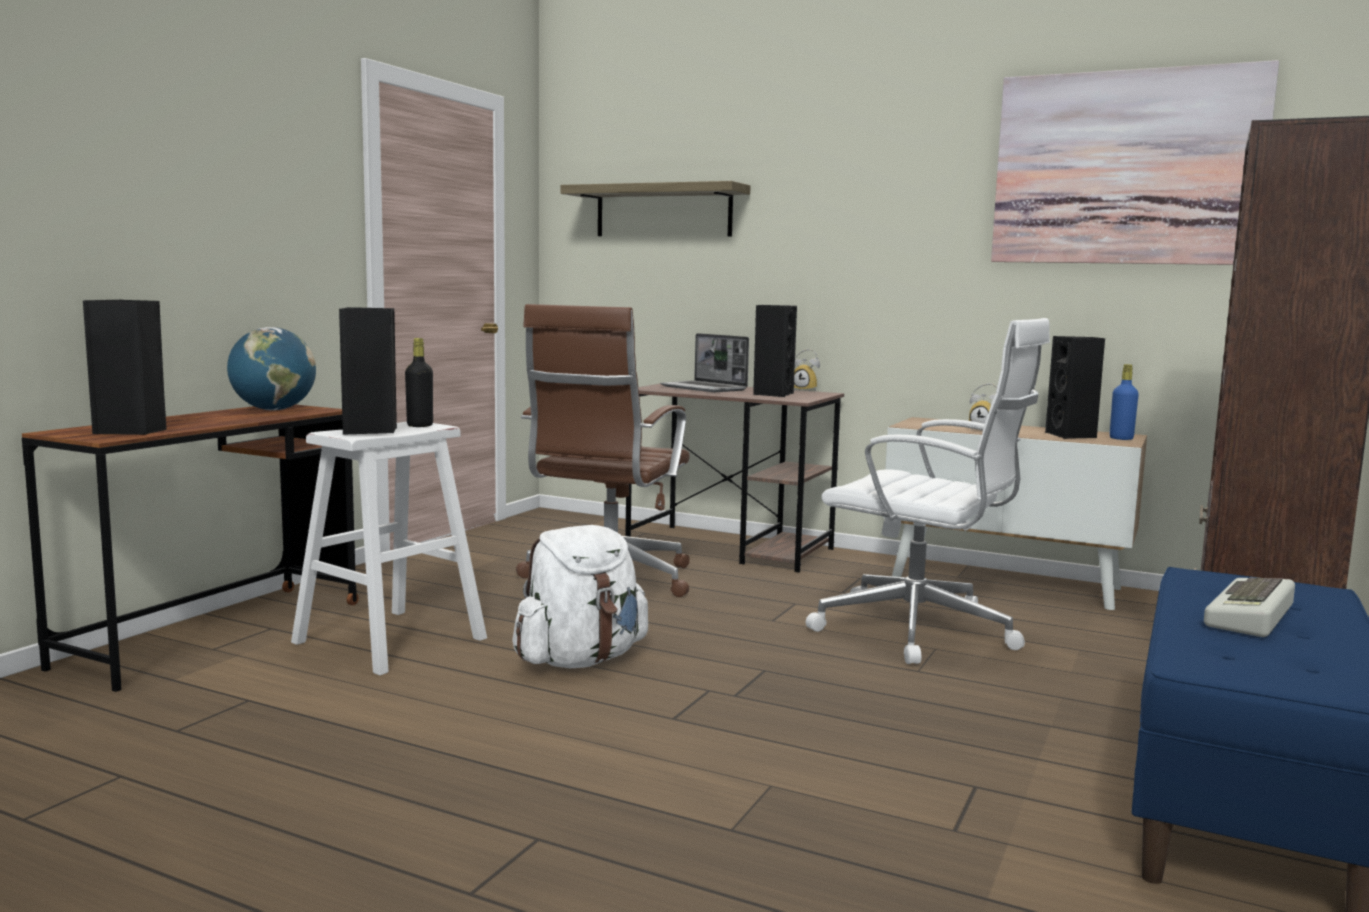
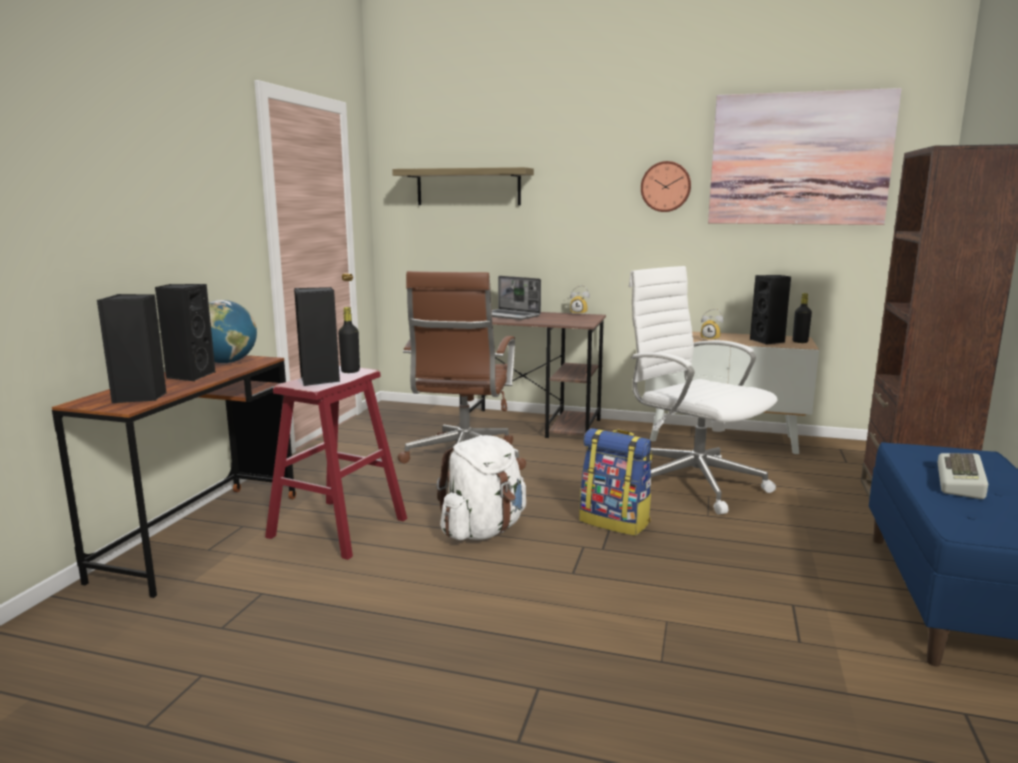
camera: 10 degrees left, 5 degrees up
white stool [291,421,487,675] -> red stool [265,366,407,560]
black speaker [753,305,797,397] -> black speaker moved to [155,284,216,381]
white office chair [806,318,1050,664] -> white office chair turned 150 degrees counterclockwise [629,266,777,515]
blue bottle [1110,364,1139,440] -> black bottle [793,293,812,343]
none -> backpack [580,428,653,536]
none -> wall clock [641,161,691,212]

